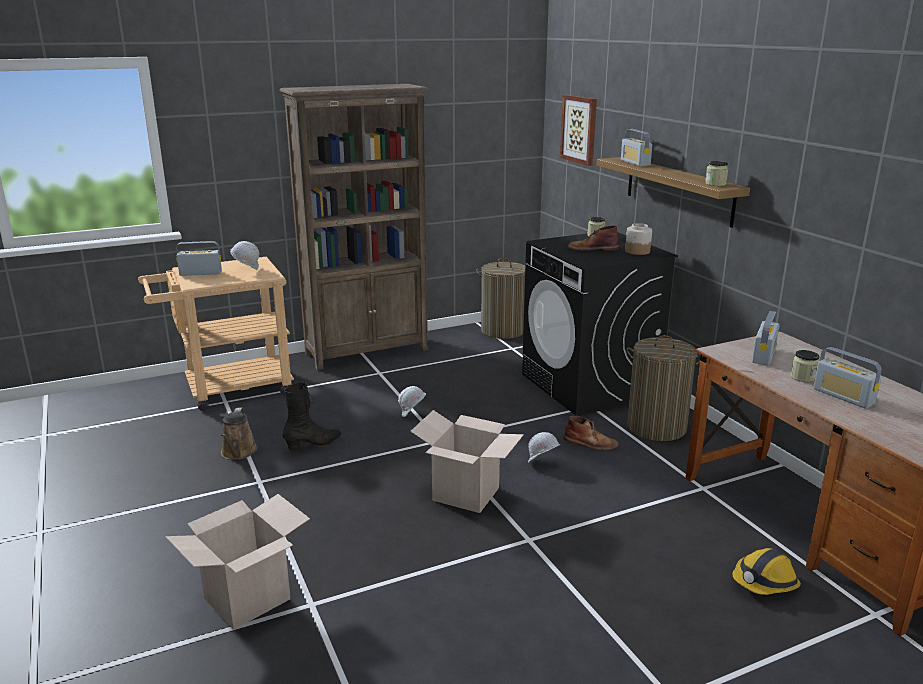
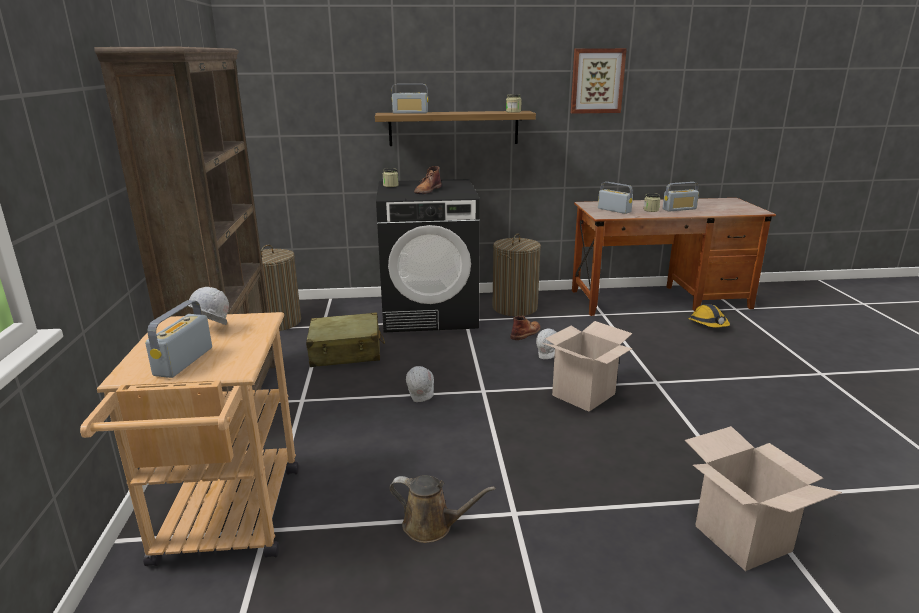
camera: 70 degrees left, 0 degrees up
black boot [283,382,341,451] -> none
picture [560,95,597,166] -> picture moved to [571,48,627,114]
jar [625,223,652,255] -> none
none -> beige suitcase [306,312,385,367]

